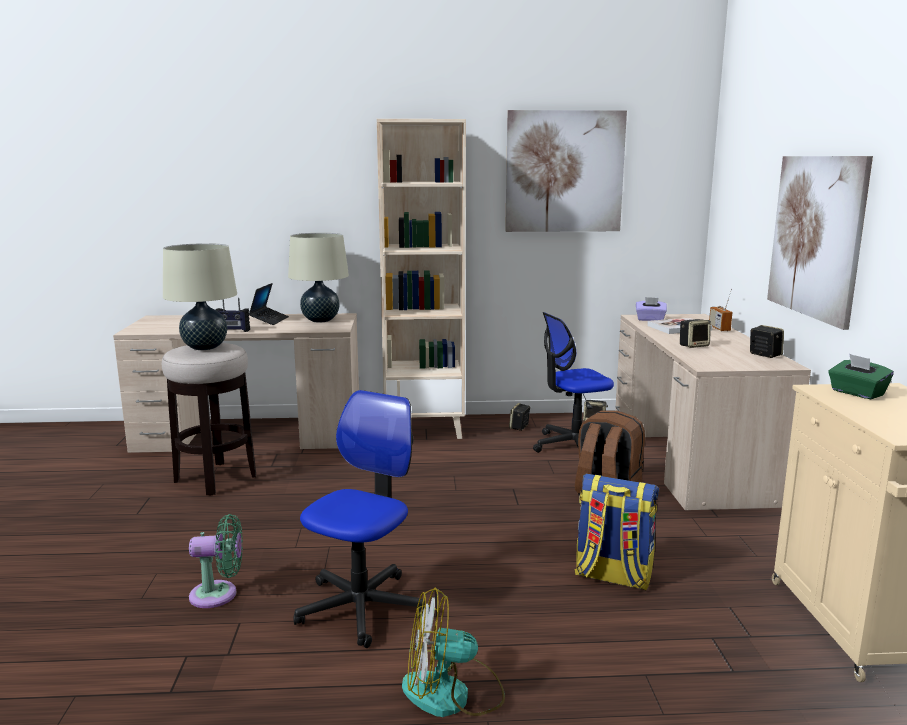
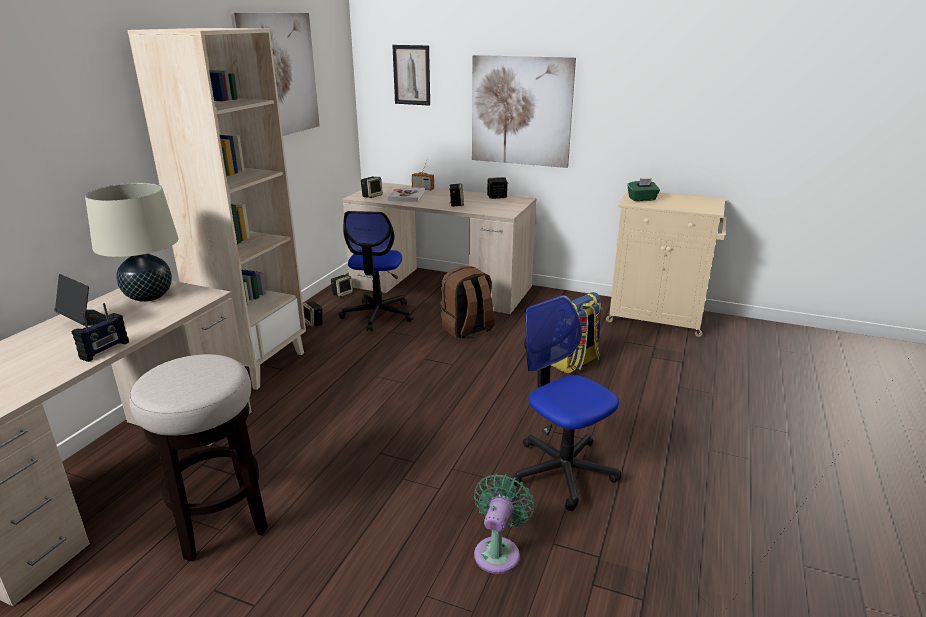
camera: 65 degrees left, 10 degrees up
beige table lamp [163,243,237,350] -> none
fan [402,588,505,717] -> none
purple tissue box [636,297,667,321] -> speaker [361,177,383,198]
none -> picture [392,45,430,106]

